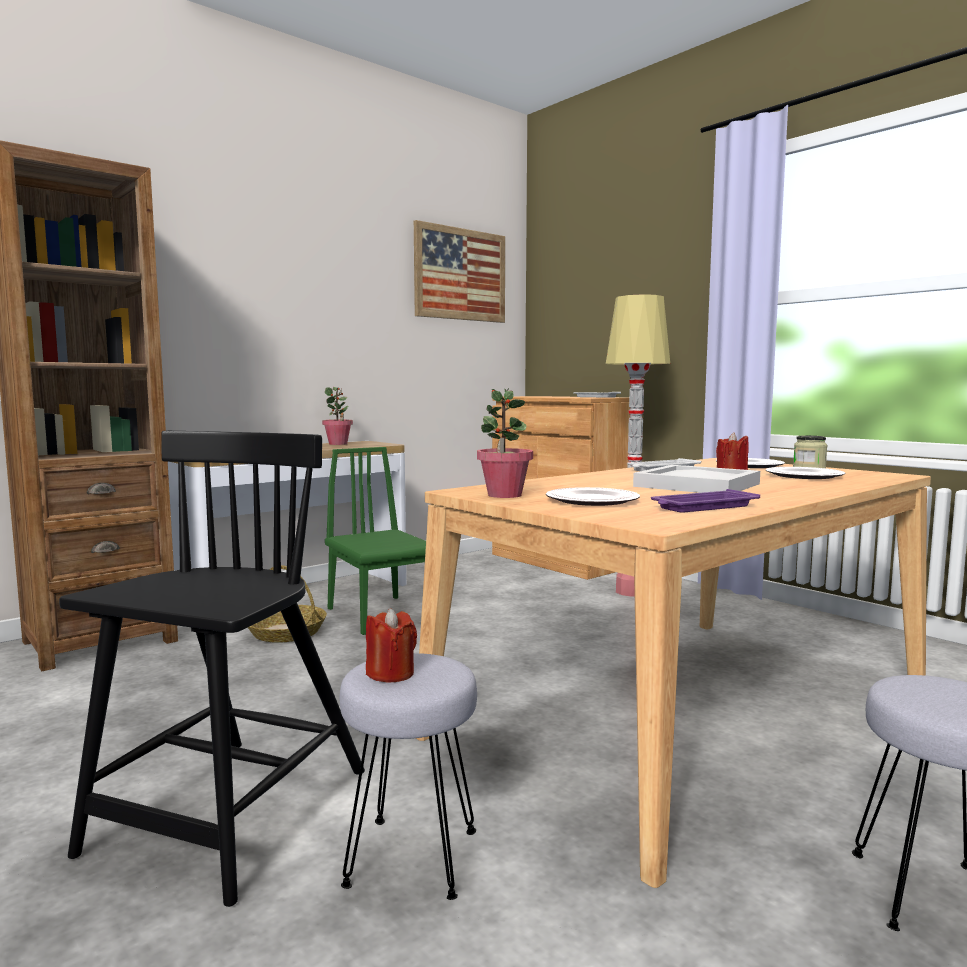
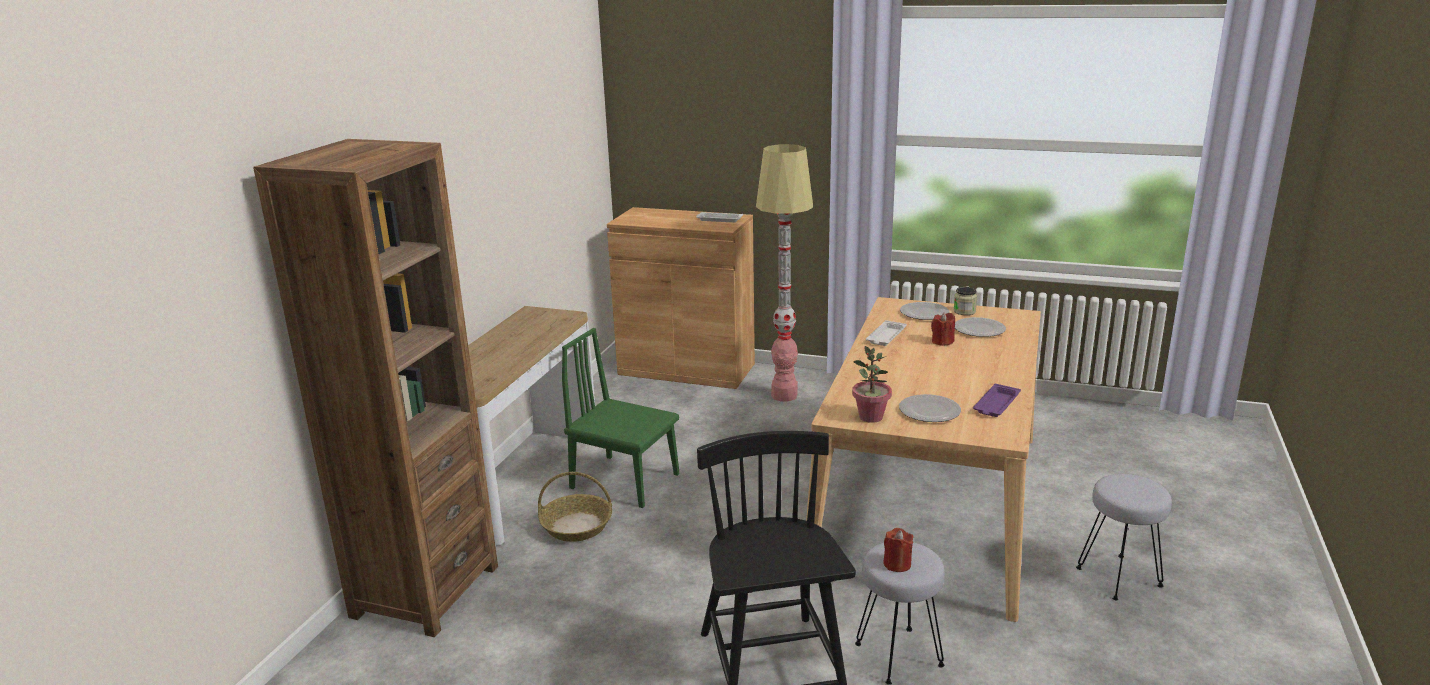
camera: 30 degrees left, 15 degrees up
potted plant [322,387,353,445] -> none
picture [414,220,505,323] -> none
white tray [633,465,760,493] -> none

